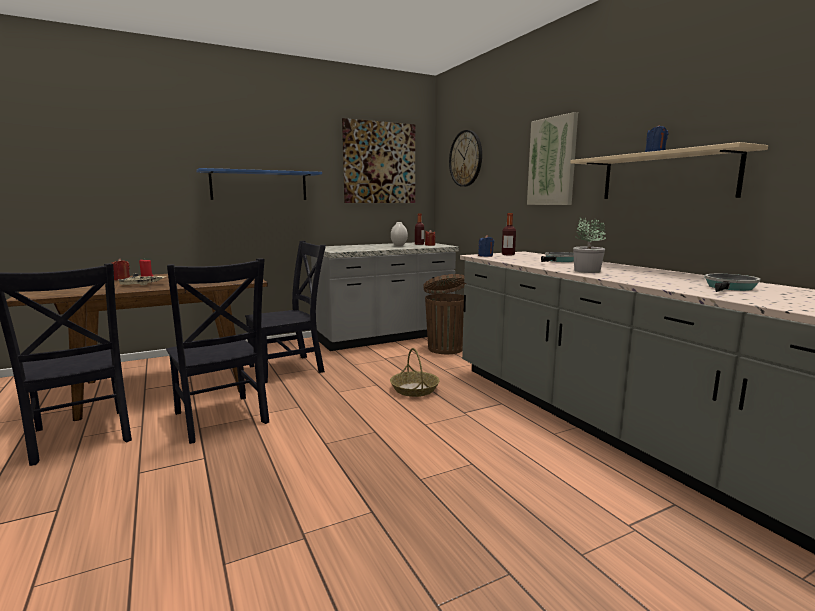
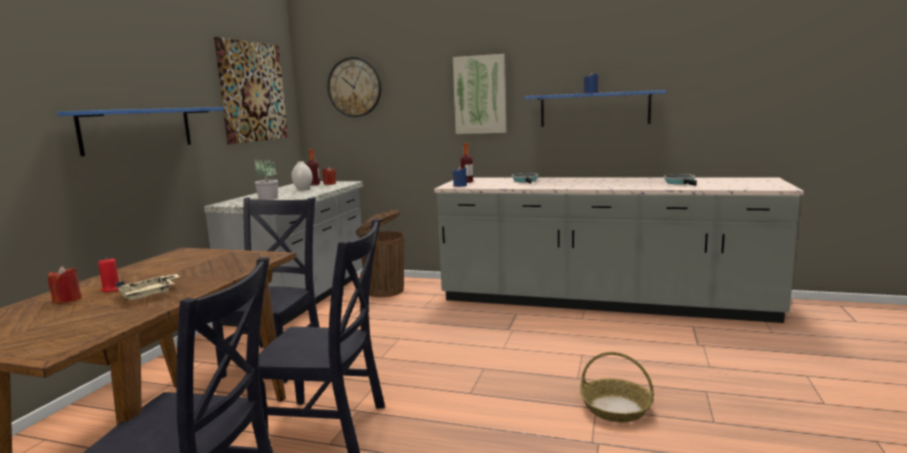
camera: 45 degrees left, 0 degrees up
basket [390,348,440,397] -> basket moved to [580,352,654,422]
beige shelf [570,142,768,199] -> blue shelf [524,90,666,127]
potted plant [573,216,606,273] -> potted plant moved to [255,158,278,200]

